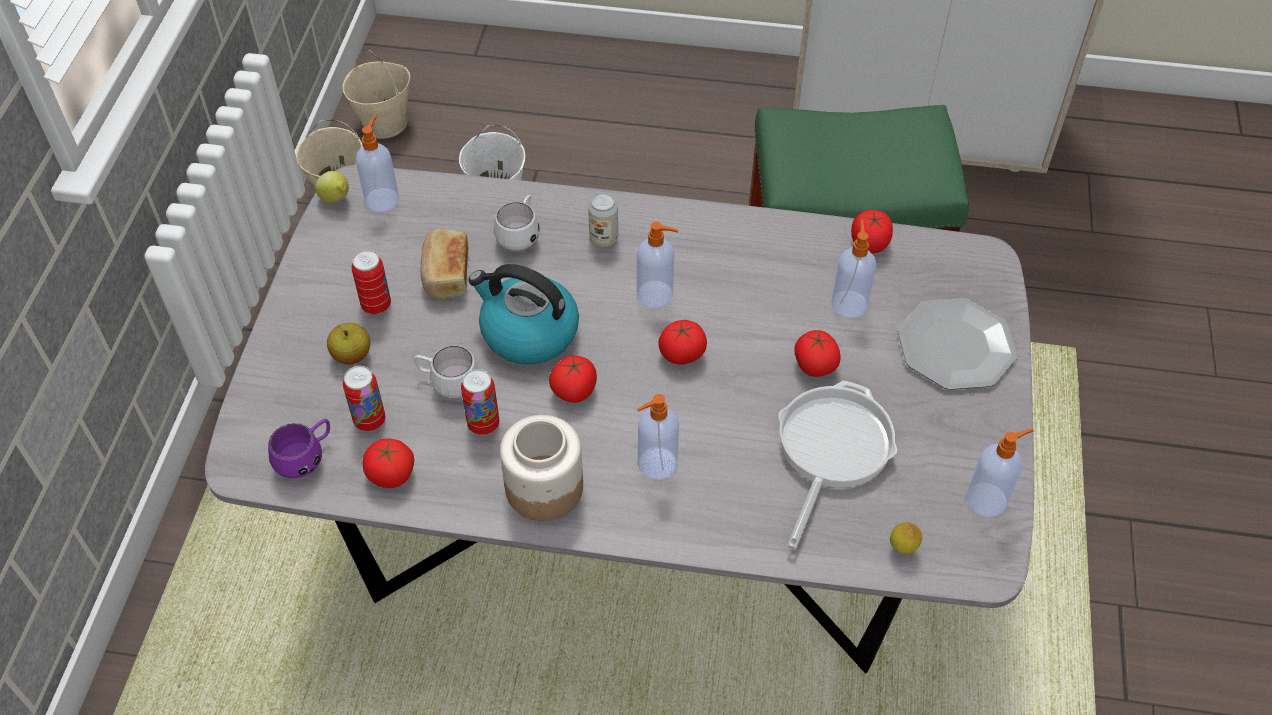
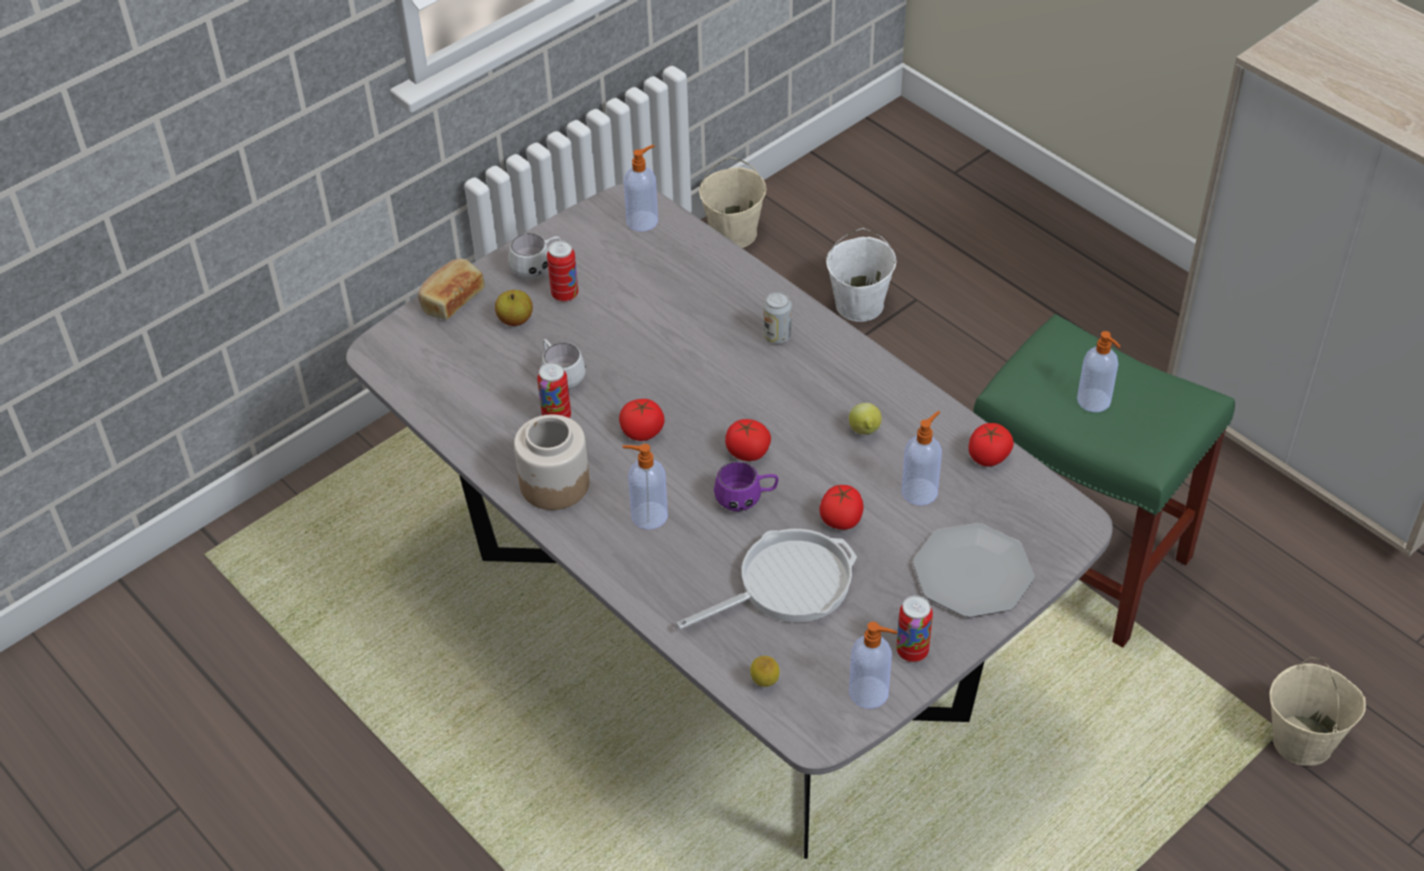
camera: 40 degrees right, 5 degrees down
purple mug [268,419,330,478] -> purple mug moved to [714,461,779,512]
lemon [315,171,349,203] -> lemon moved to [849,403,882,435]
beige bucket [342,50,411,139] -> beige bucket moved to [1270,657,1366,766]
can [343,366,385,432] -> can moved to [896,595,933,662]
tomato [363,438,414,488] -> none
bread [421,228,468,299] -> bread moved to [418,259,485,320]
kettle [468,264,579,365] -> none
white mug [493,195,540,251] -> white mug moved to [508,233,561,279]
soap dispenser [637,221,678,308] -> soap dispenser moved to [1077,331,1121,412]

